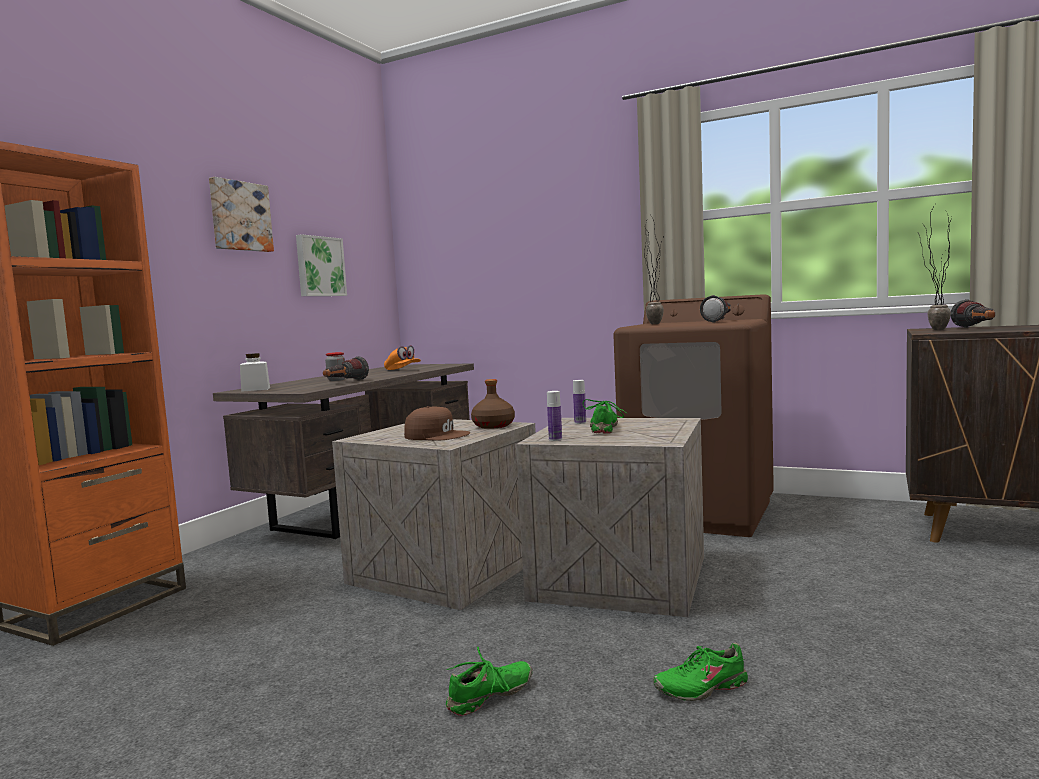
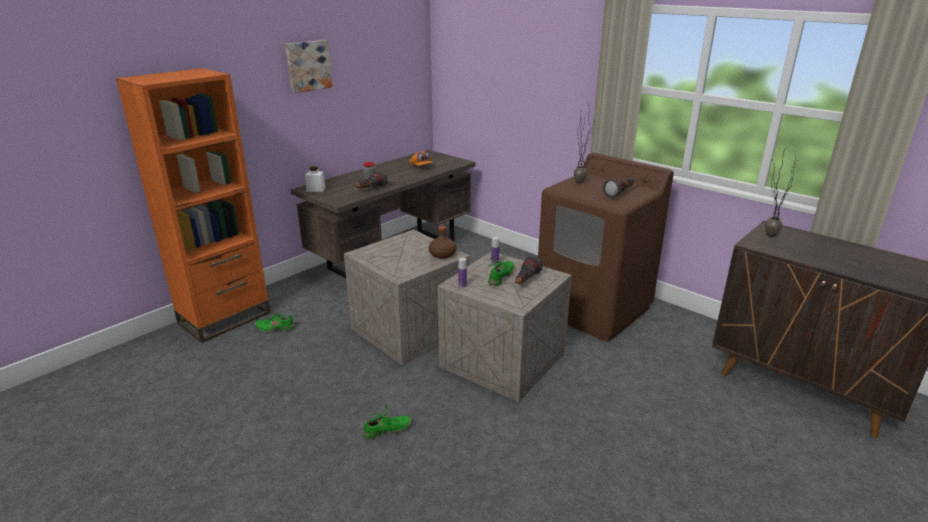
camera: 15 degrees right, 20 degrees up
picture [296,234,347,296] -> none
brown cap [404,406,470,441] -> none
green shoe [653,642,748,701] -> green shoe moved to [255,313,295,332]
flashlight [951,299,995,328] -> flashlight moved to [515,255,543,284]

